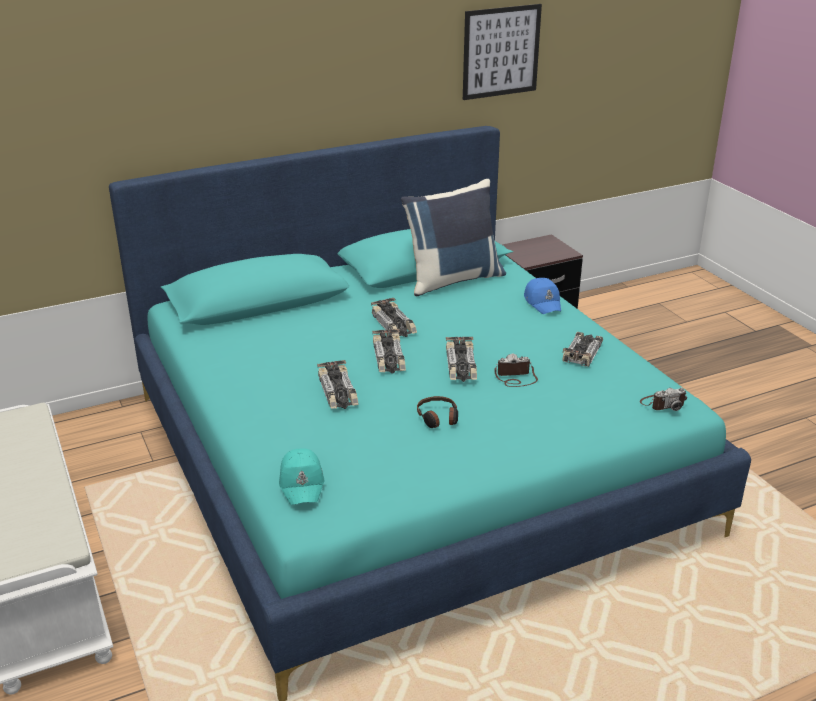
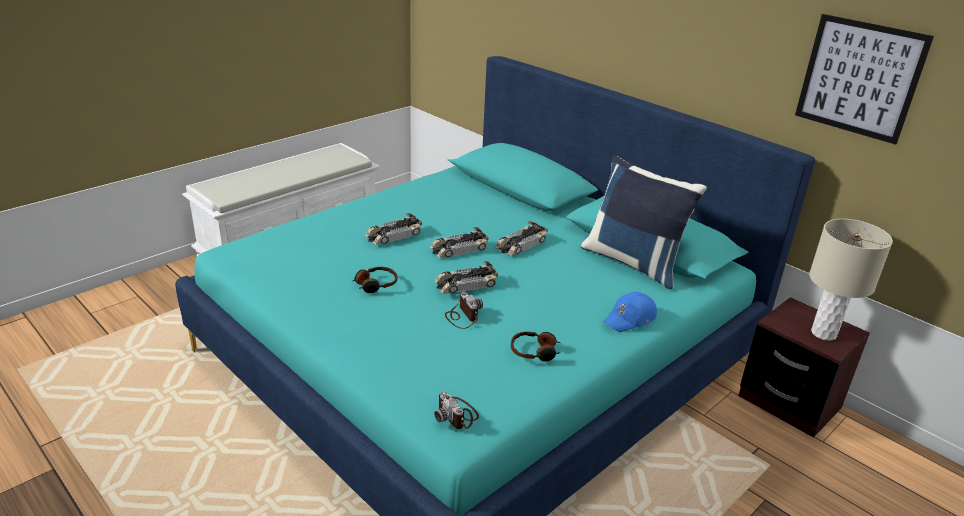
camera: 70 degrees right, 0 degrees up
turquoise cap [279,448,324,505] -> none
toy car [562,332,603,367] -> headphones [511,332,560,361]
none -> beige table lamp [809,219,893,341]

